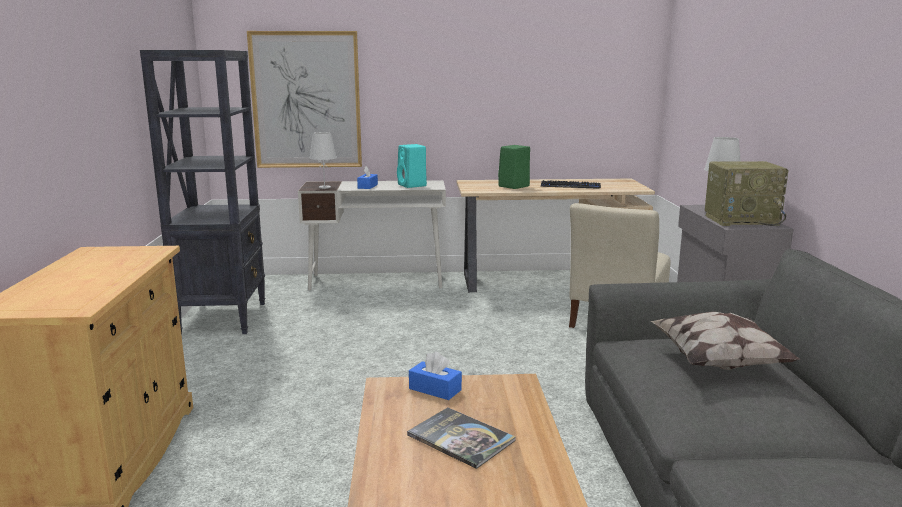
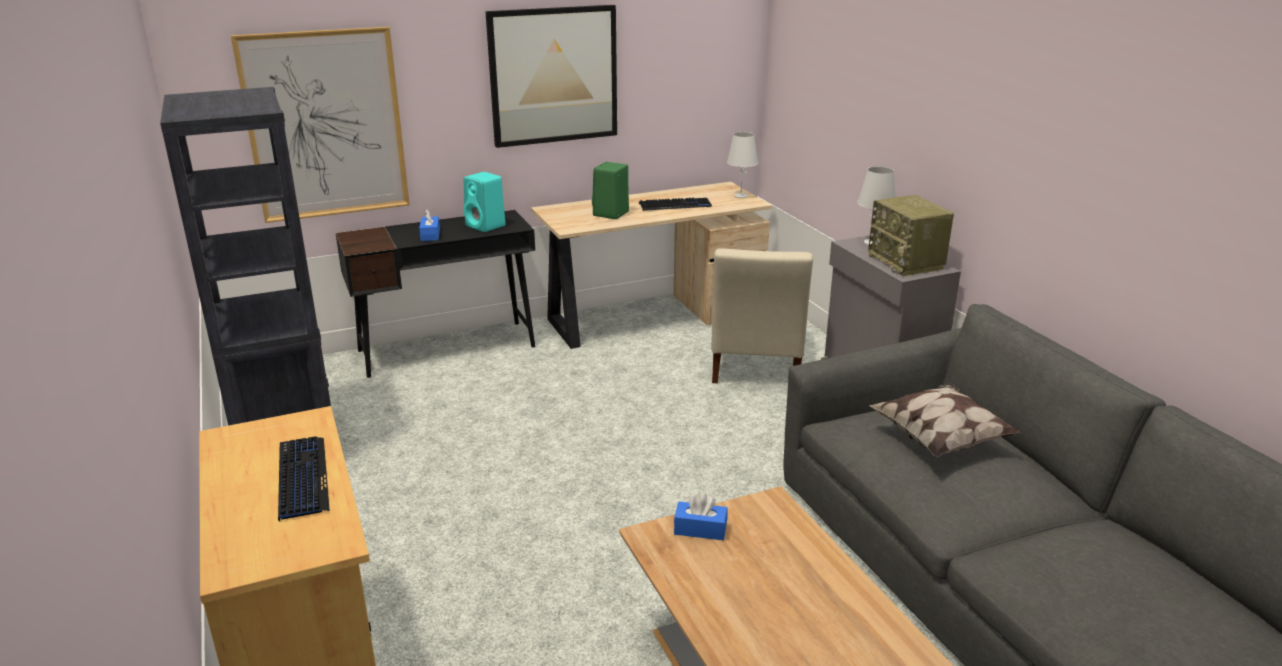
camera: 20 degrees left, 10 degrees up
white desk [298,180,446,290] -> black desk [336,210,535,378]
white table lamp [309,132,337,189] -> white table lamp moved to [727,132,758,198]
book [407,407,516,469] -> none
radio [705,161,789,226] -> radio turned 90 degrees clockwise [868,195,954,276]
none -> keyboard [278,436,330,521]
none -> picture [485,5,617,148]

